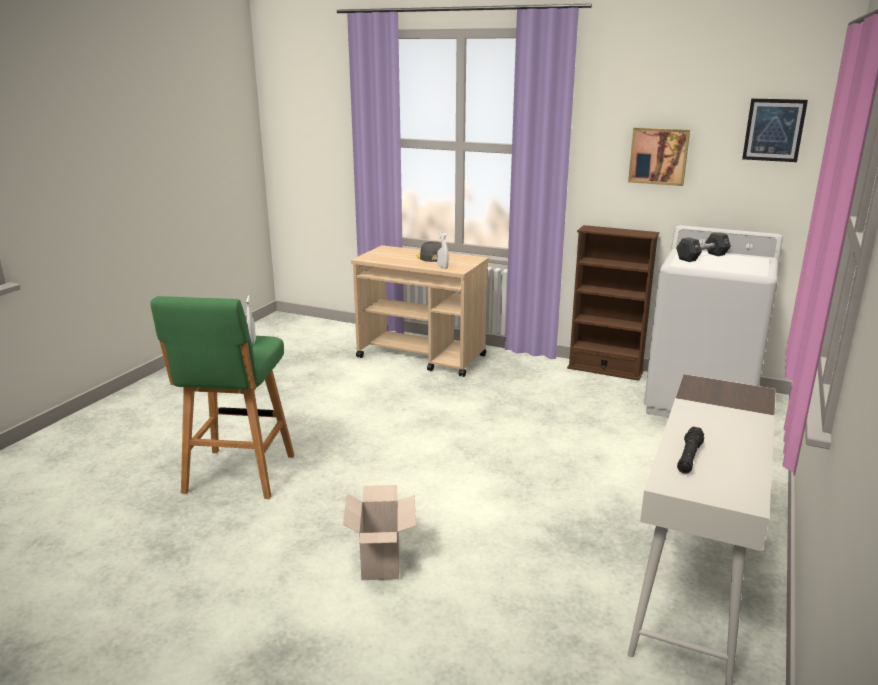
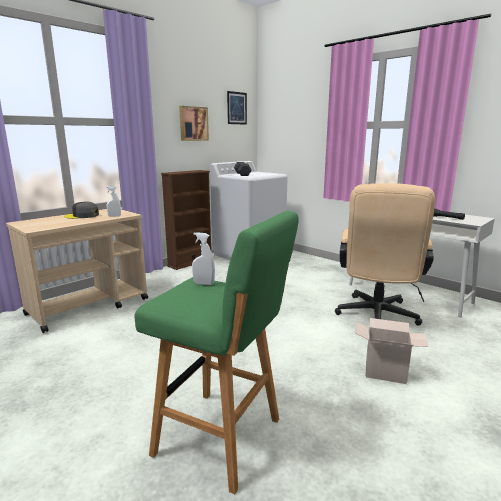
camera: 70 degrees left, 5 degrees down
none -> beige office chair [335,183,435,326]

